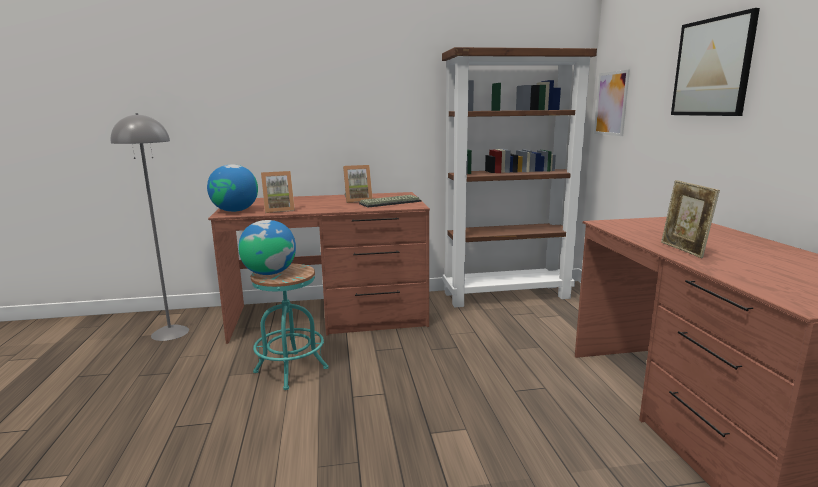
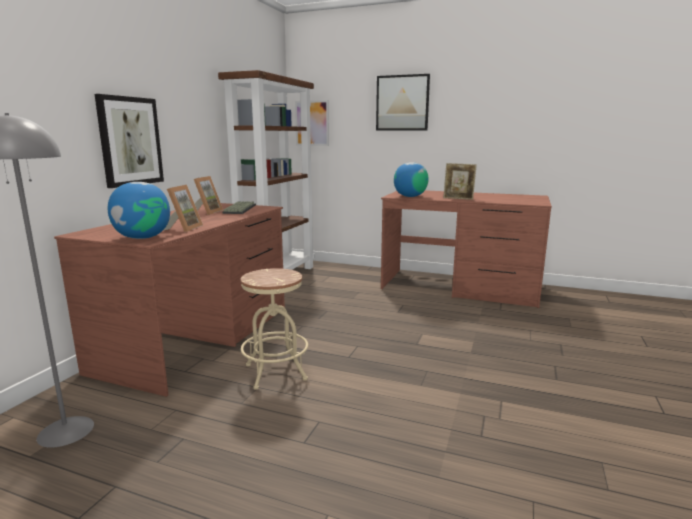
camera: 60 degrees left, 0 degrees up
globe [238,220,296,275] -> globe moved to [394,162,429,197]
turquoise stool [251,264,329,390] -> beige stool [241,268,308,390]
none -> picture [94,94,164,188]

